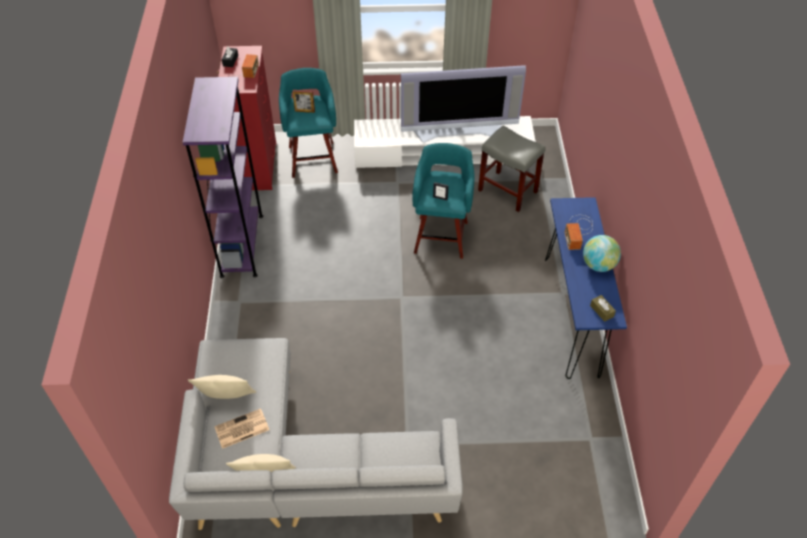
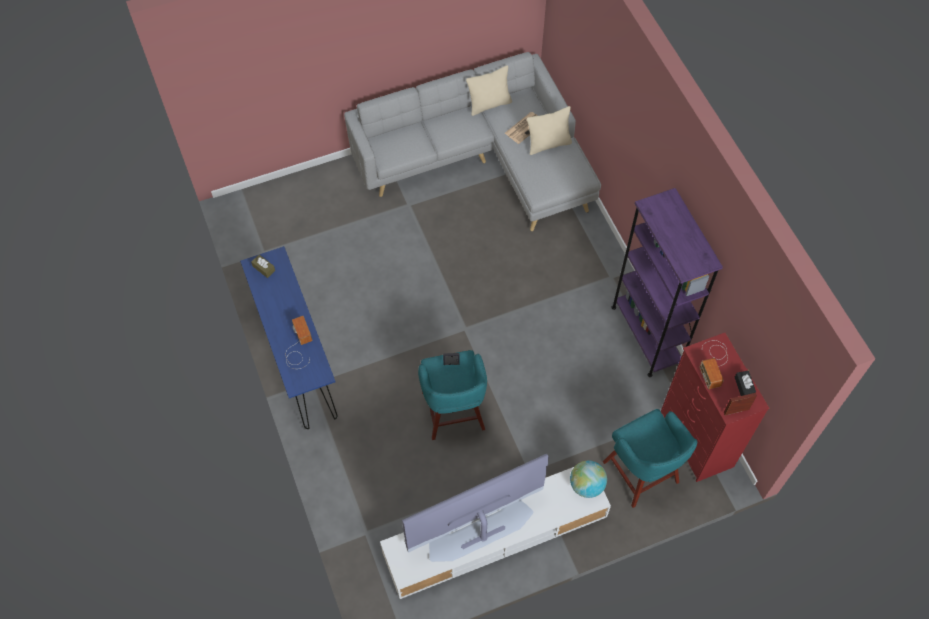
camera: 160 degrees right, 10 degrees up
picture frame [292,90,315,113] -> picture frame moved to [724,393,757,415]
grey stool [478,125,546,212] -> none
globe [583,235,621,272] -> globe moved to [570,461,607,498]

